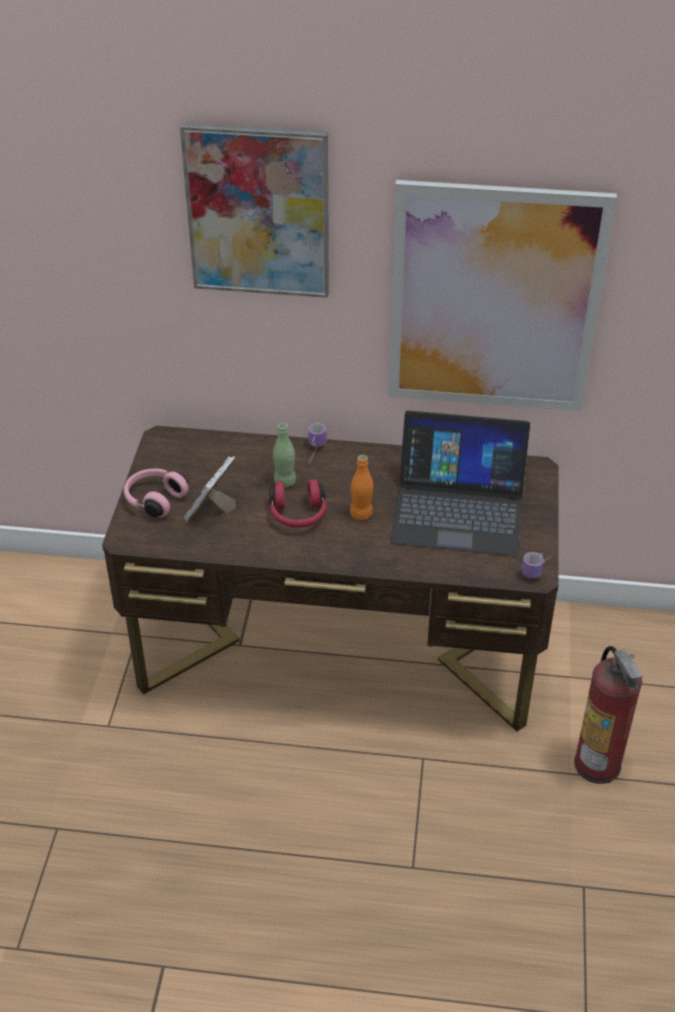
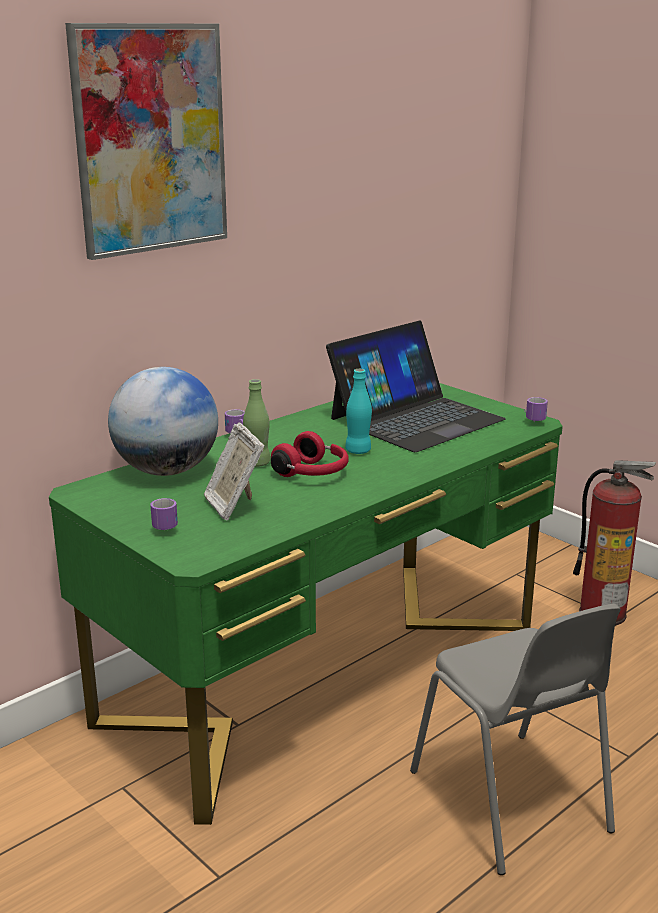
camera: 50 degrees left, 20 degrees down
brown desk [102,426,559,732] -> green desk [49,383,563,825]
pink headphones [124,468,188,517] -> mug [150,498,178,530]
orange bottle [350,455,373,520] -> turquoise bottle [345,369,372,454]
picture [388,180,617,412] -> none
none -> globe [108,367,218,476]
none -> grey chair [410,604,621,875]

